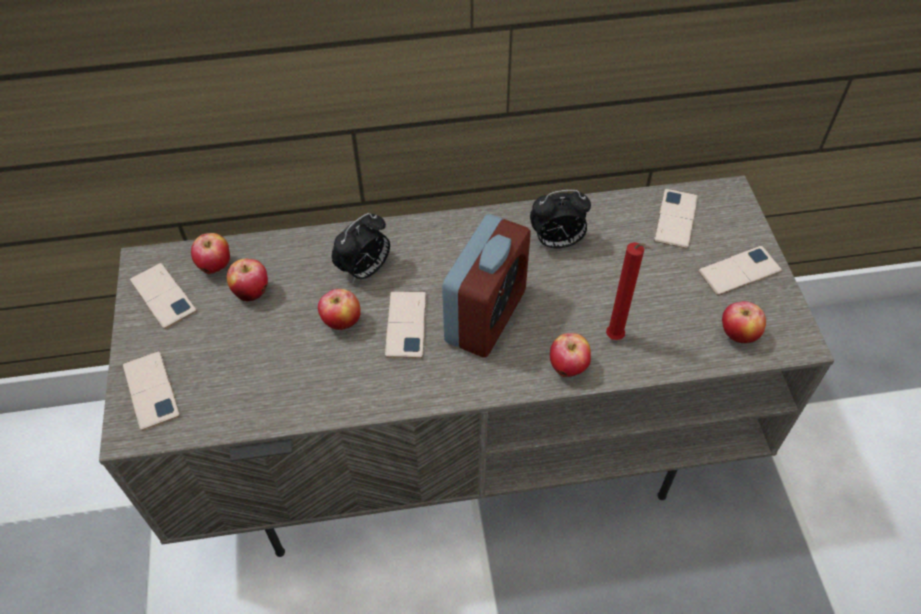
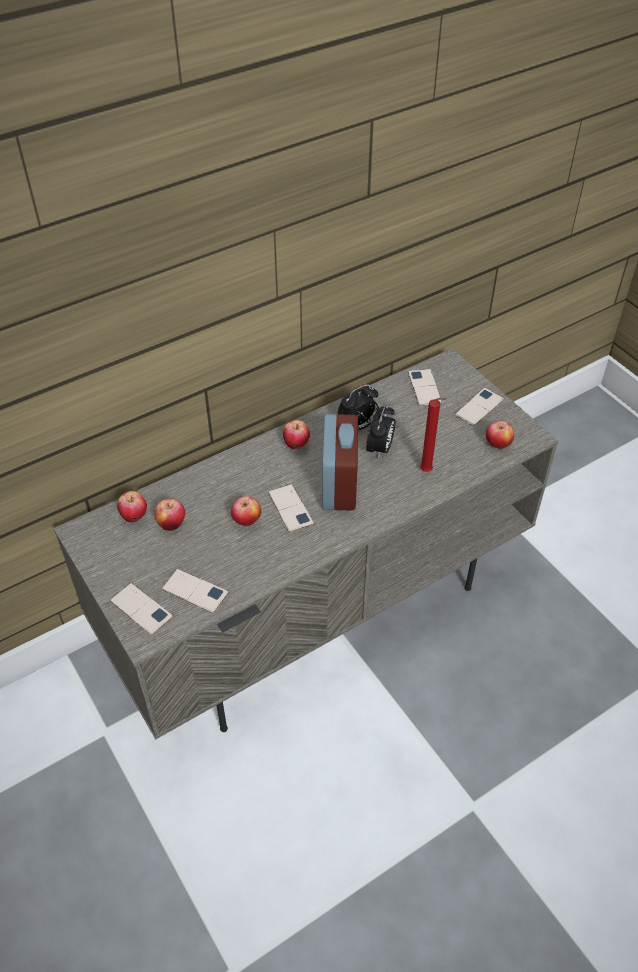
camera: 25 degrees left, 5 degrees down
phone [130,262,197,329] -> phone moved to [162,568,229,613]
alarm clock [332,213,390,283] -> alarm clock moved to [366,405,396,458]
apple [550,333,591,377] -> apple moved to [283,420,310,449]

